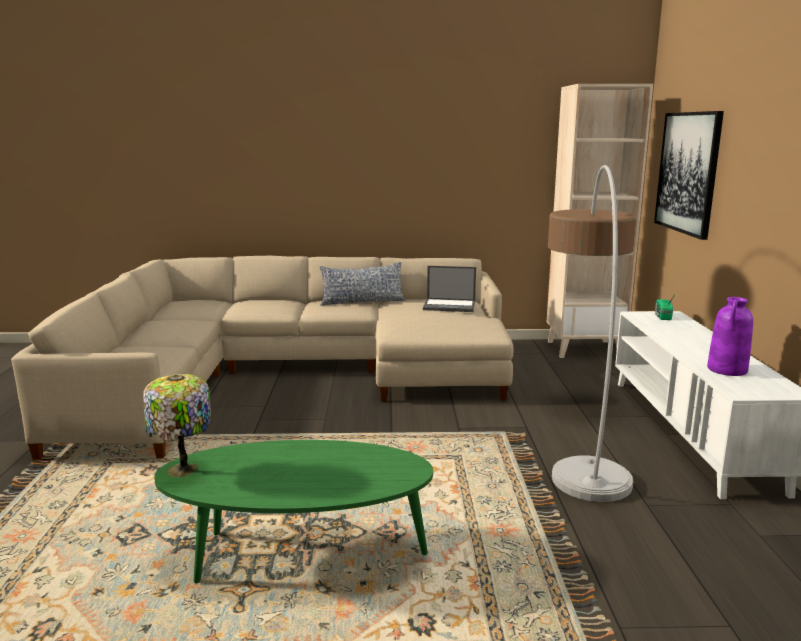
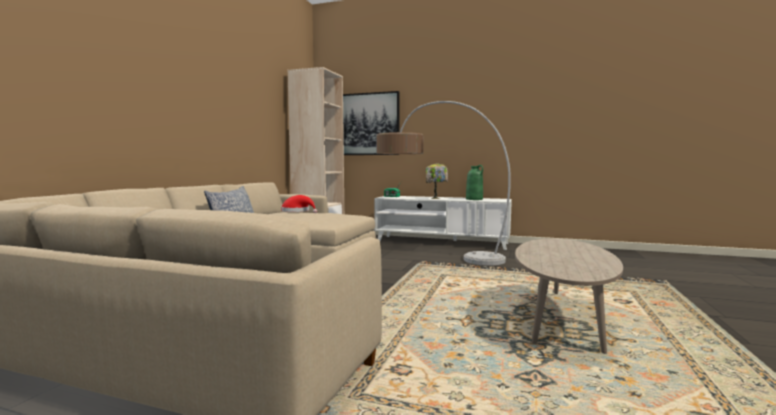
camera: 70 degrees left, 10 degrees down
table lamp [143,374,211,477] -> table lamp moved to [426,163,448,199]
green coffee table [154,440,433,583] -> beige coffee table [515,238,623,354]
laptop [423,266,476,312] -> red hat [281,195,317,213]
purple vase [707,297,753,376] -> green vase [466,165,483,200]

